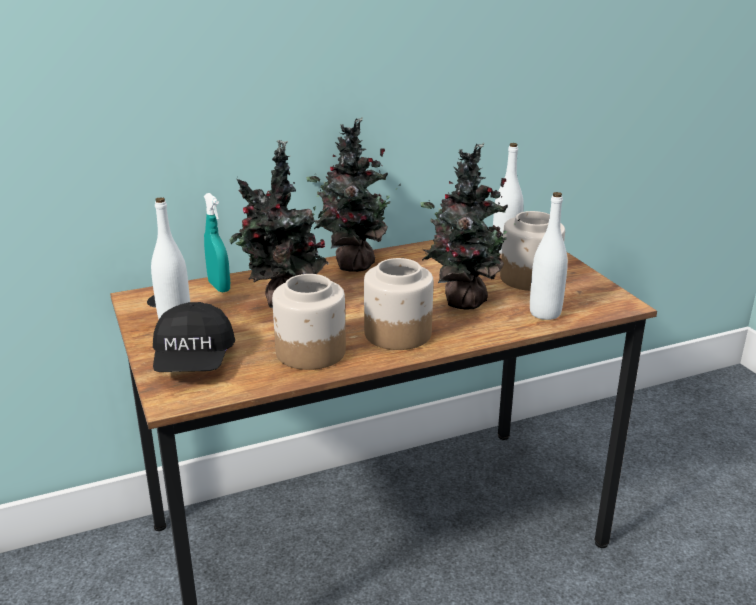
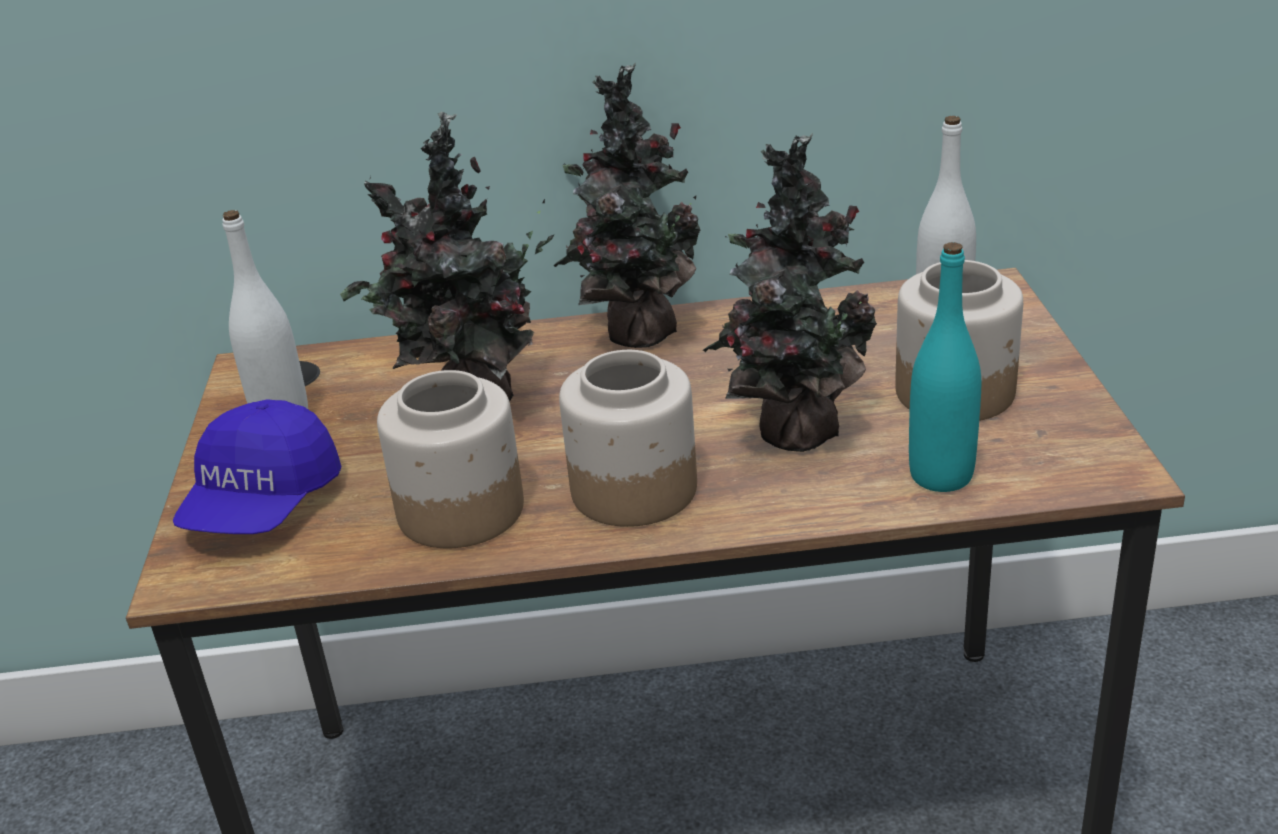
camera: 20 degrees right, 5 degrees up
black cap [153,302,235,372] -> blue cap [173,399,341,534]
turquoise spray bottle [204,193,230,293] -> none
white bottle [530,192,568,320] -> turquoise bottle [909,242,981,492]

